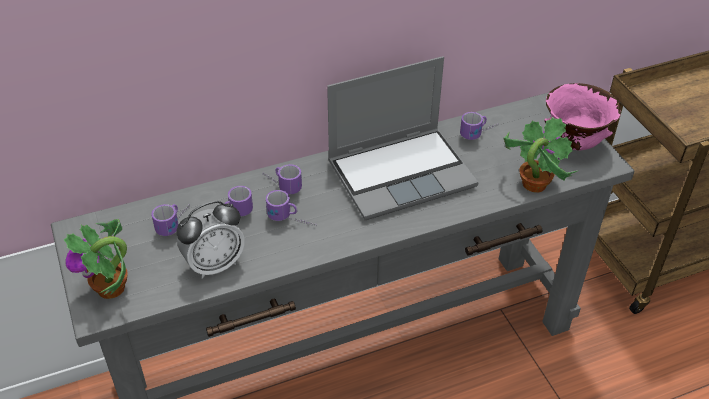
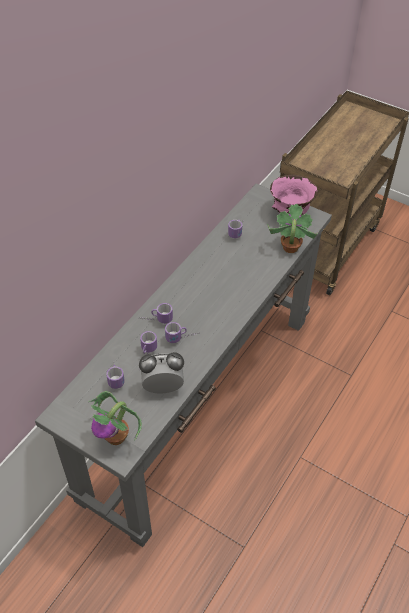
camera: 35 degrees left, 5 degrees up
alarm clock [176,201,245,279] -> alarm clock turned 120 degrees counterclockwise [139,352,184,394]
laptop [327,56,479,220] -> none

